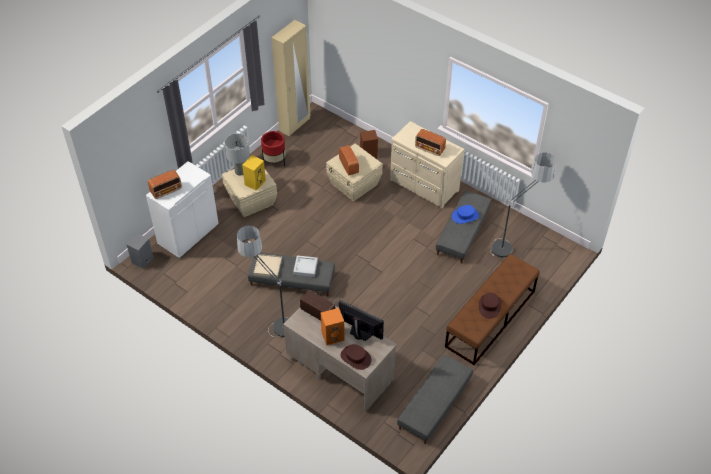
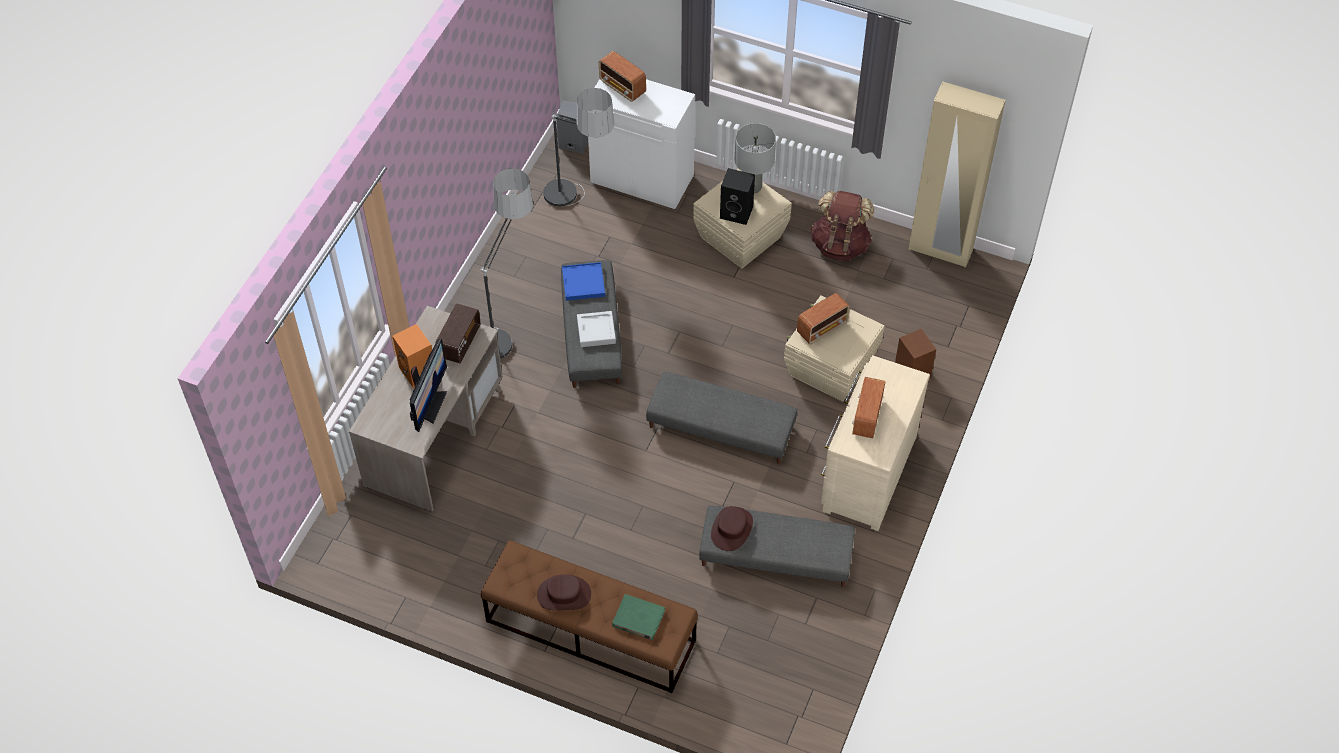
camera: 75 degrees right, 5 degrees up
yellow speaker [242,155,266,191] -> black speaker [720,168,755,225]
beige tray [254,254,282,277] -> blue tray [562,262,605,301]
red planter [261,131,286,166] -> brown backpack [811,191,874,261]
brown hat [340,344,371,370] -> brown hat moved to [711,506,753,551]
grey ottoman [397,355,473,444] -> grey ottoman moved to [646,372,797,464]
blue hat [452,205,479,224] -> none
floor lamp [490,153,556,257] -> floor lamp moved to [543,88,615,207]
none -> green book [612,594,665,640]

